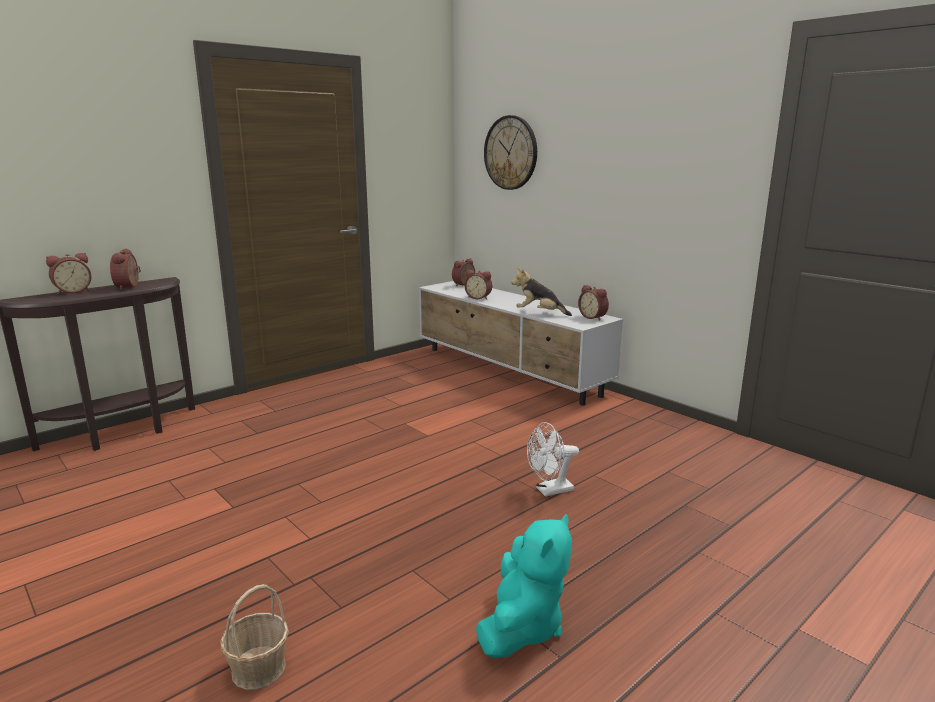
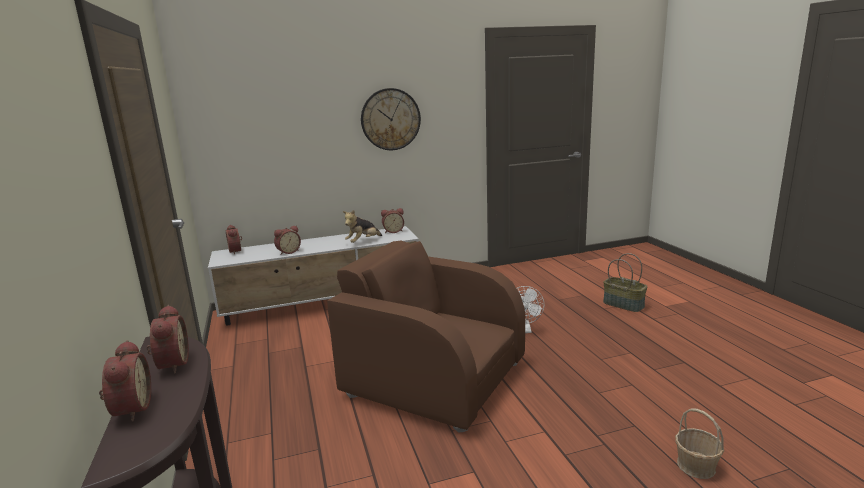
camera: 65 degrees left, 0 degrees up
alarm clock [110,248,141,290] -> alarm clock turned 120 degrees counterclockwise [146,305,189,373]
turquoise plush toy [476,514,572,658] -> none
wall clock [484,115,537,190] -> wall clock moved to [361,88,421,150]
none -> brown armchair [327,241,525,433]
none -> basket [603,253,647,312]

